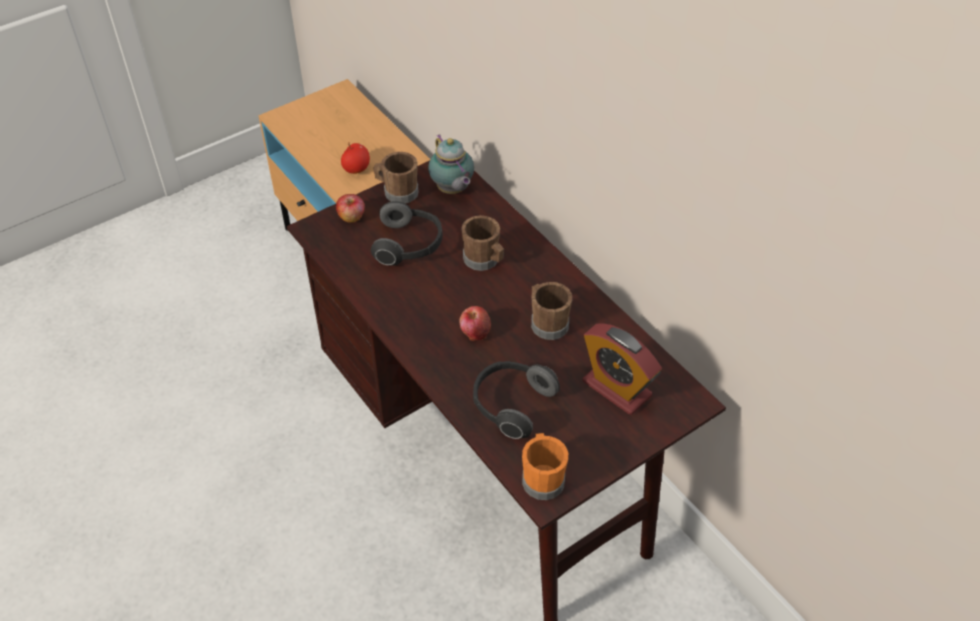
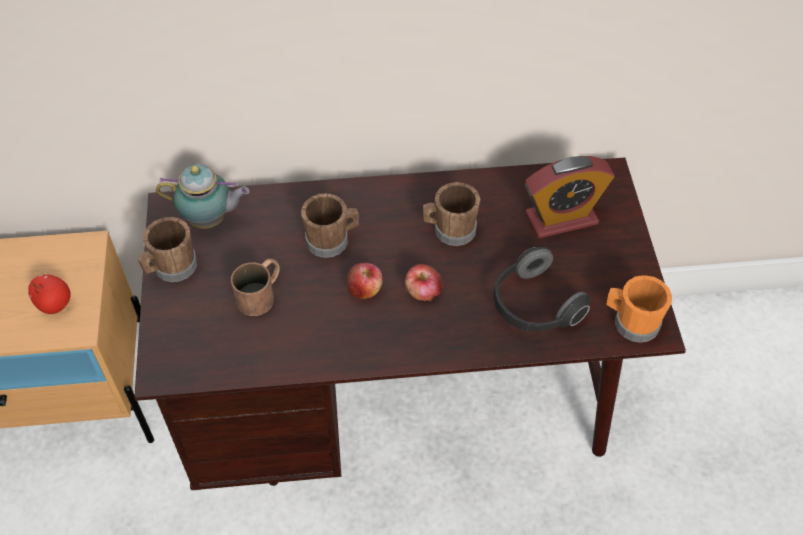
camera: 60 degrees left, 5 degrees up
apple [336,194,365,223] -> apple moved to [347,263,383,299]
headphones [371,201,443,266] -> brown mug [231,259,280,316]

